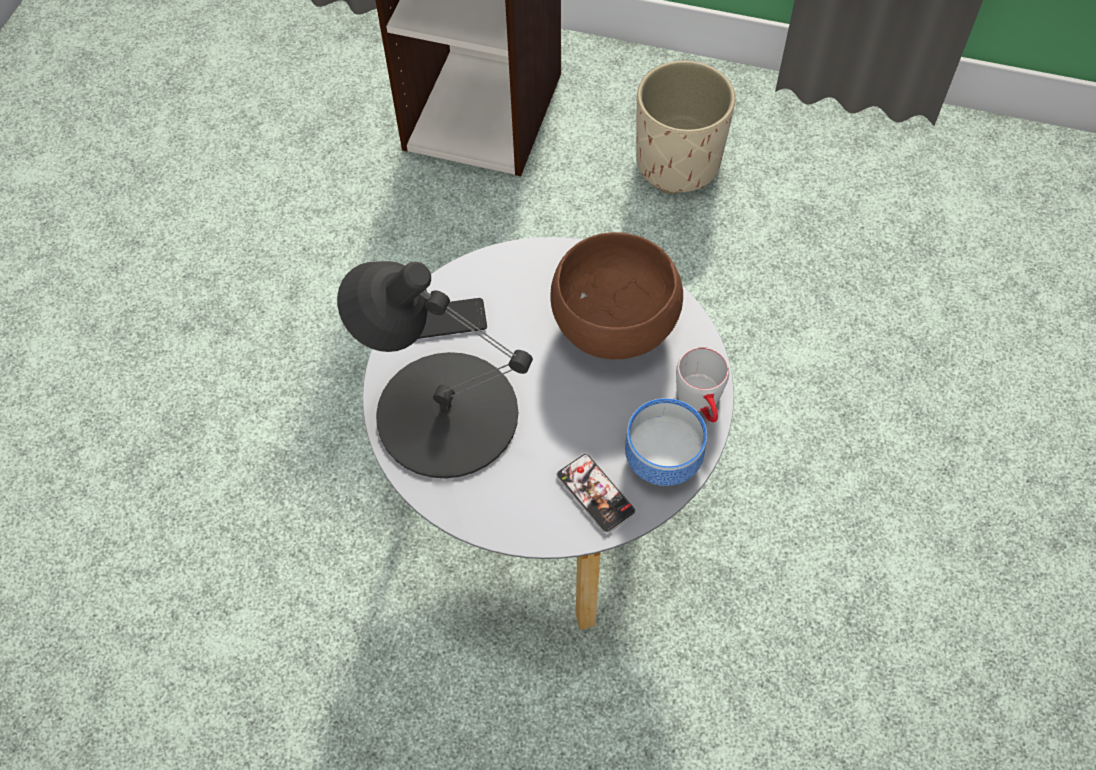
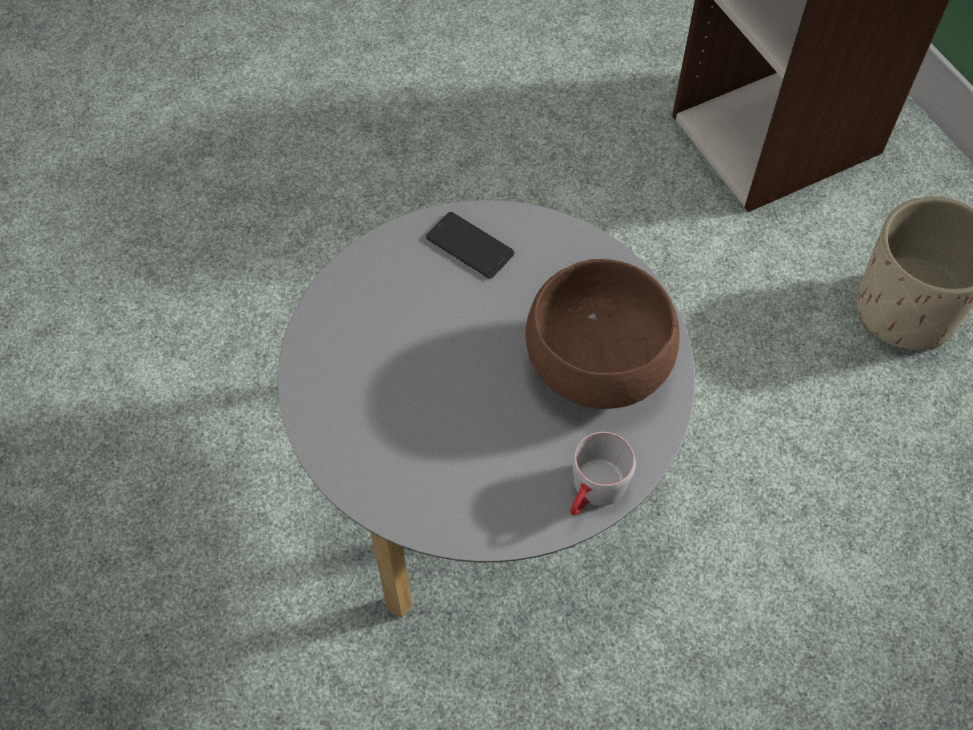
camera: 45 degrees right, 0 degrees up
black table lamp [337,261,533,478] -> none
phone [556,454,636,534] -> none
bowl [625,398,707,486] -> none

